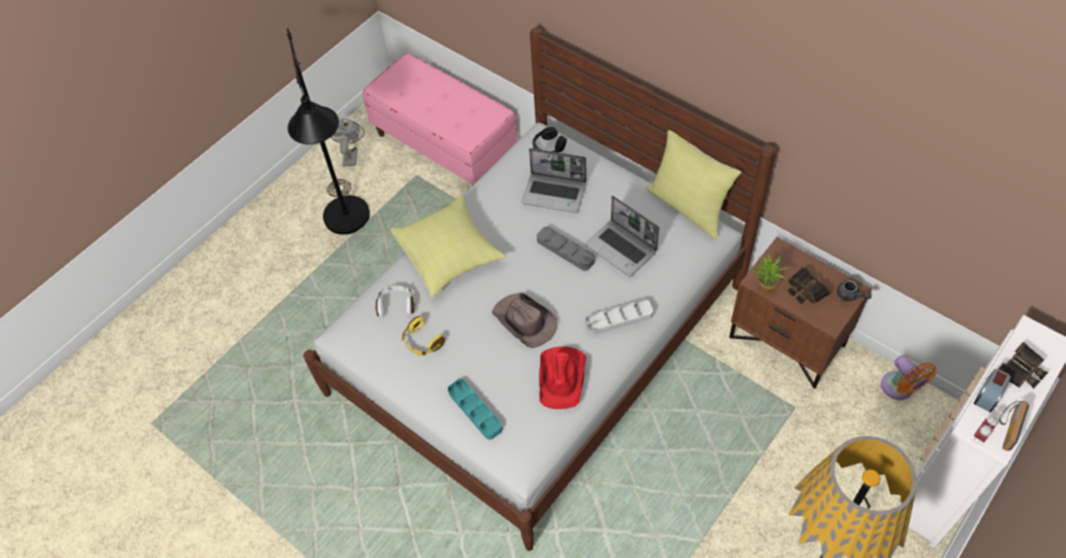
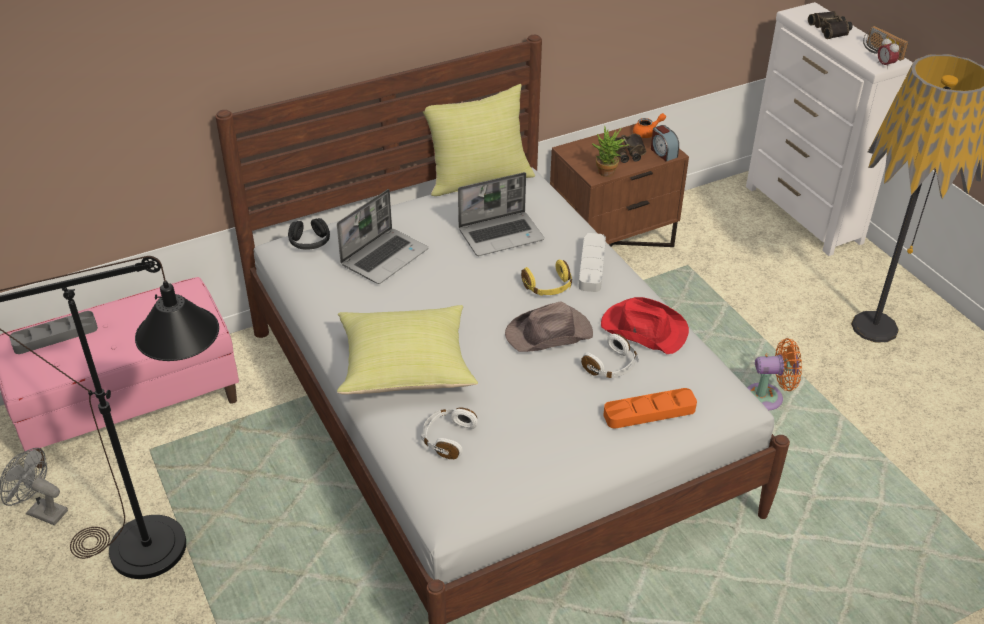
camera: 70 degrees left, 15 degrees down
yellow headphones [401,316,445,356] -> yellow headphones moved to [521,260,572,296]
turquoise tray [448,379,502,440] -> orange tray [604,388,697,429]
grey tray [537,226,595,271] -> grey tray moved to [9,311,98,354]
grey teapot [837,280,872,301] -> orange teapot [633,113,666,138]
orange fan [881,355,937,400] -> orange fan moved to [747,338,802,410]
alarm clock [974,369,1011,413] -> alarm clock moved to [651,125,679,161]
none -> white headphones [581,333,639,378]

